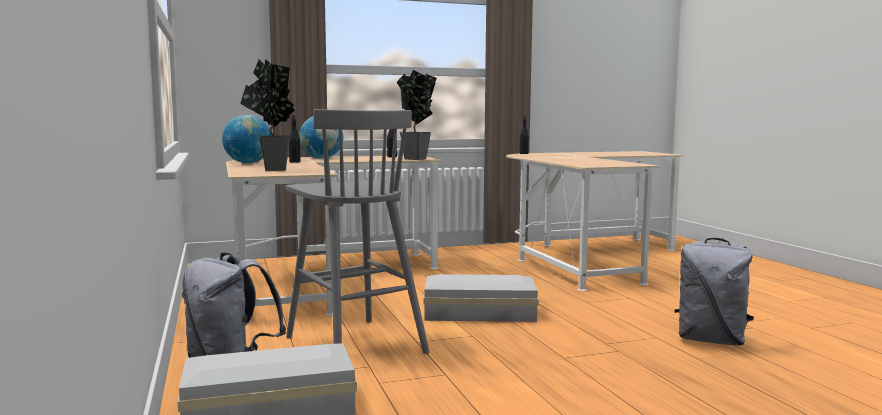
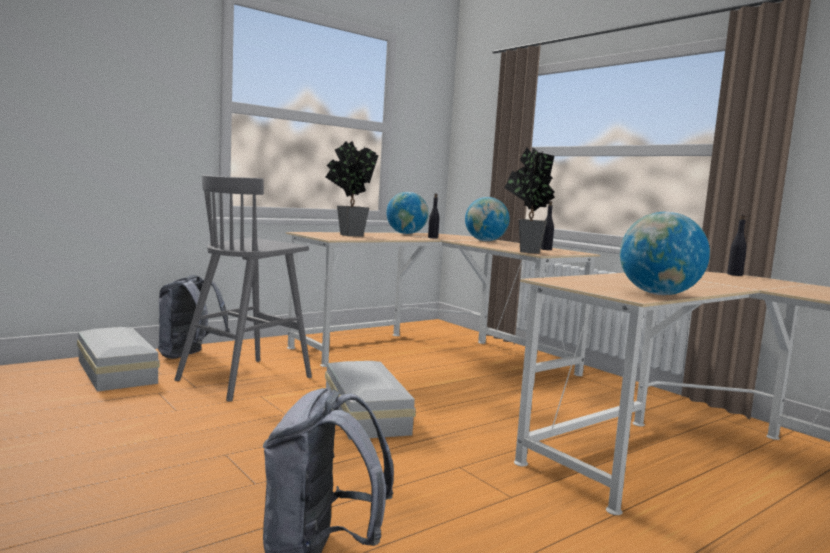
camera: 70 degrees right, 0 degrees up
none -> globe [620,212,710,295]

